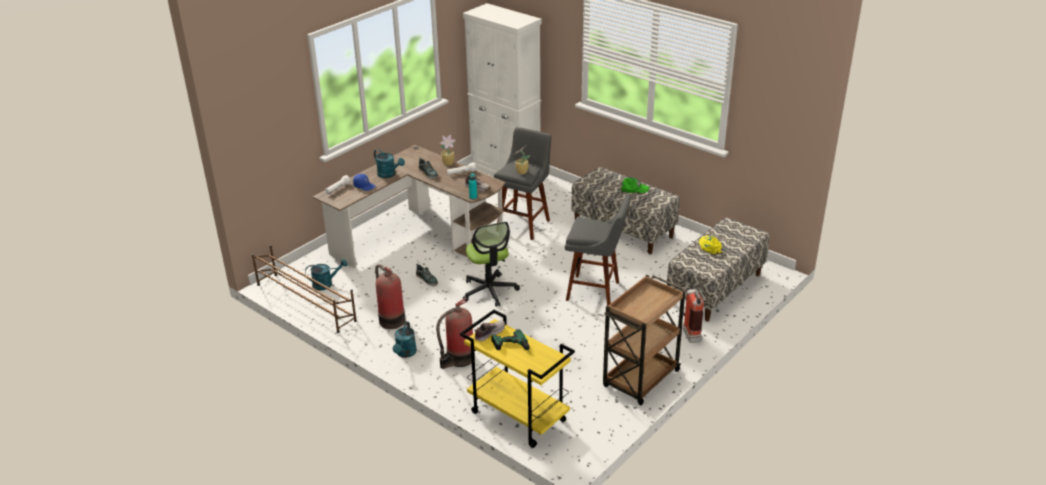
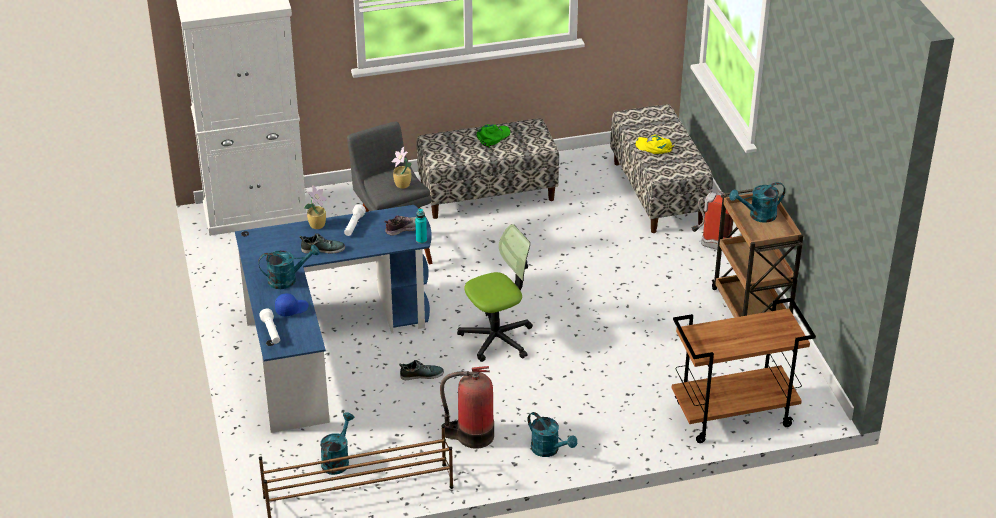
camera: 55 degrees left, 5 degrees up
brown desk [313,145,505,268] -> blue desk [235,205,432,433]
fire extinguisher [436,298,475,369] -> none
yellow cart [460,310,575,448] -> brown cart [672,298,816,443]
office chair [463,222,520,307] -> office chair turned 45 degrees counterclockwise [457,224,533,362]
shoe [474,320,505,342] -> none
power drill [491,329,530,353] -> none
grey stool [565,195,631,306] -> none
none -> turquoise watering can [729,182,785,223]

